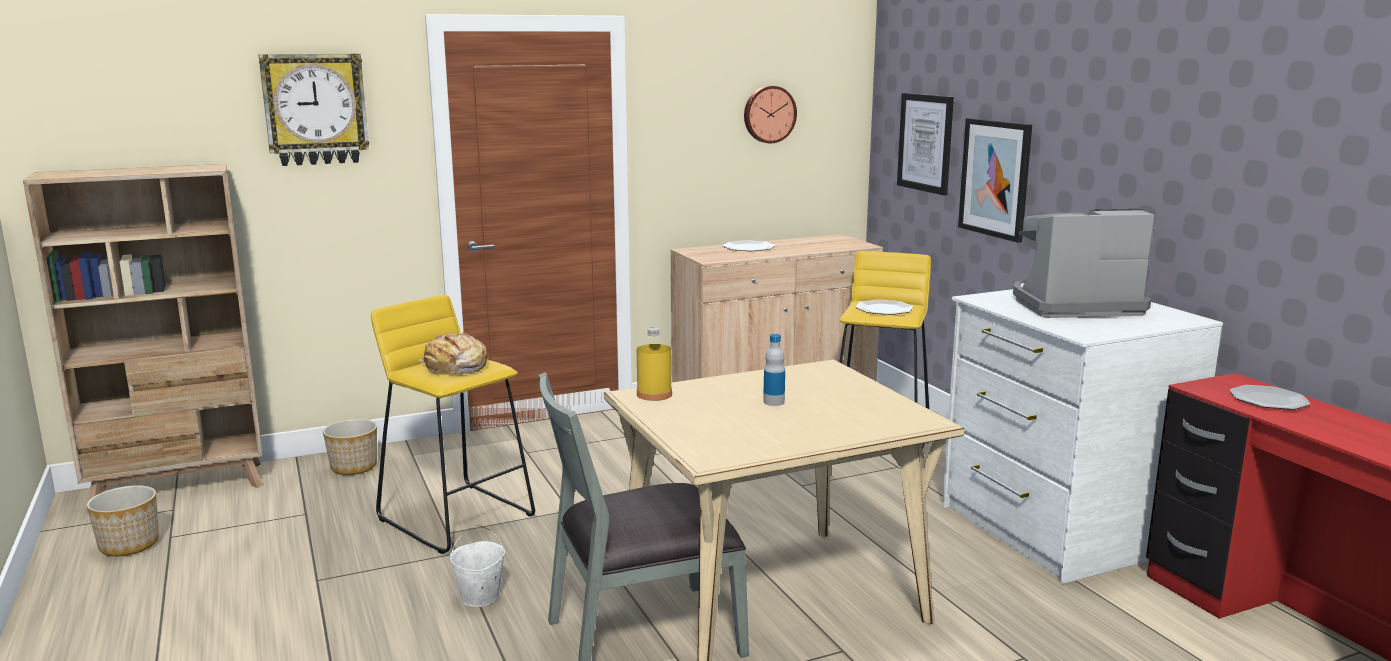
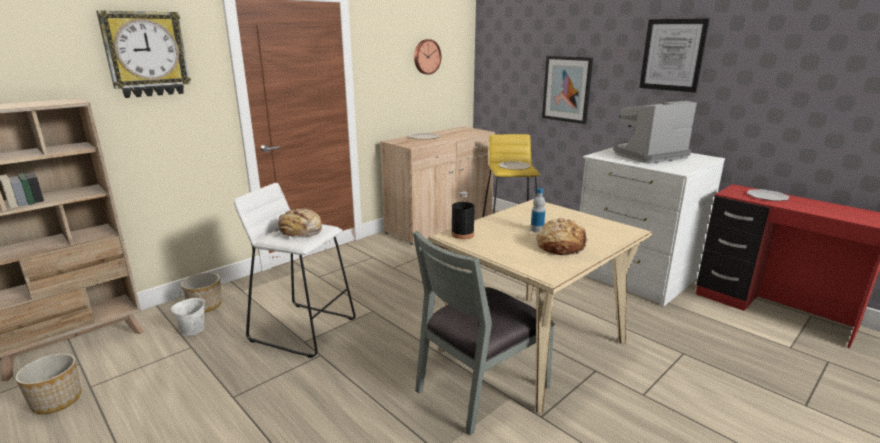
camera: 20 degrees left, 5 degrees up
yellow stool [371,295,535,554] -> white stool [234,183,356,358]
white bucket [450,524,505,607] -> white bucket moved to [171,289,205,335]
yellow bottle [637,327,672,401] -> black bottle [451,191,475,239]
picture [897,93,954,195] -> picture moved to [639,18,710,92]
none -> bread [536,218,588,255]

